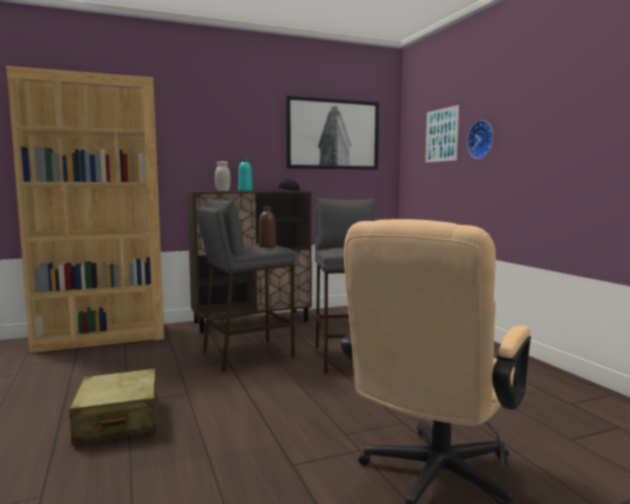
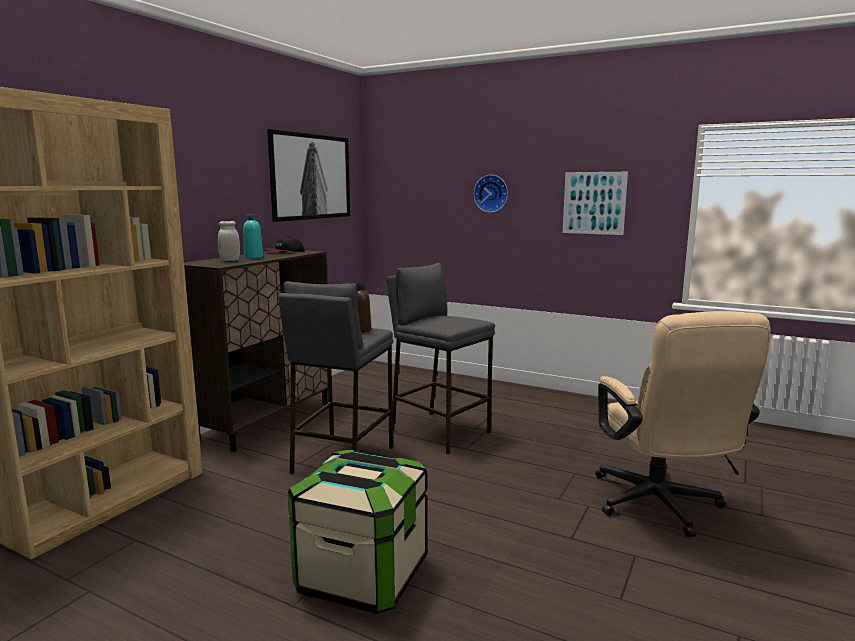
camera: 40 degrees left, 5 degrees up
beige suitcase [69,368,157,445] -> storage box [288,450,427,614]
picture [425,105,459,163] -> picture moved to [563,172,628,235]

